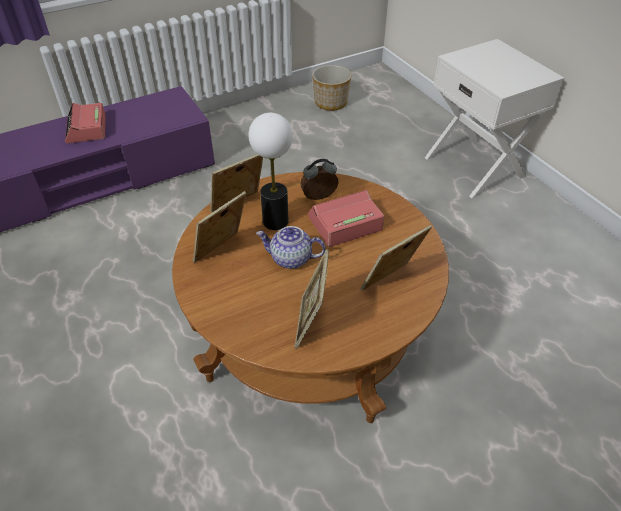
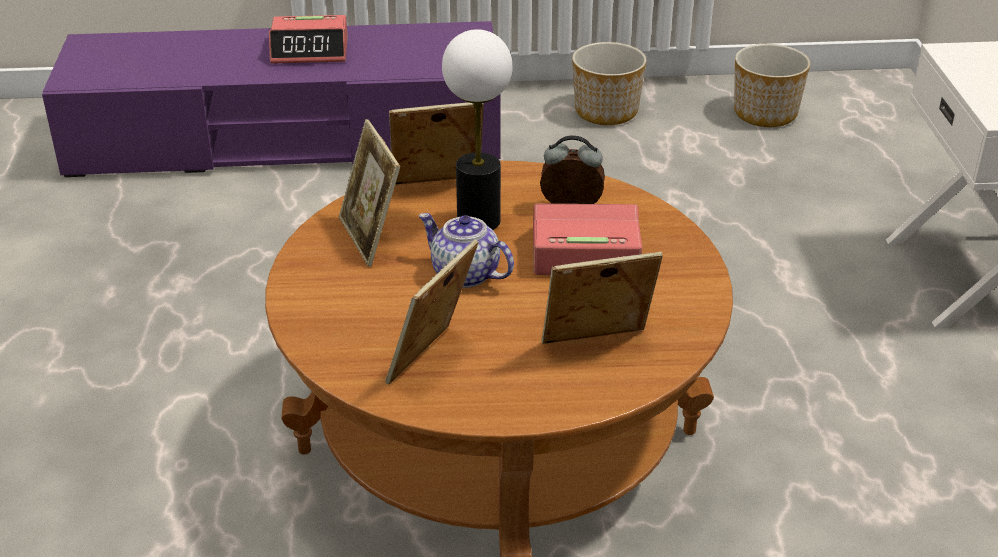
camera: 25 degrees right, 10 degrees down
alarm clock [65,103,106,143] -> alarm clock turned 105 degrees counterclockwise [269,15,348,64]
picture frame [193,191,246,263] -> picture frame turned 90 degrees counterclockwise [339,119,400,267]
none -> planter [572,42,647,125]

